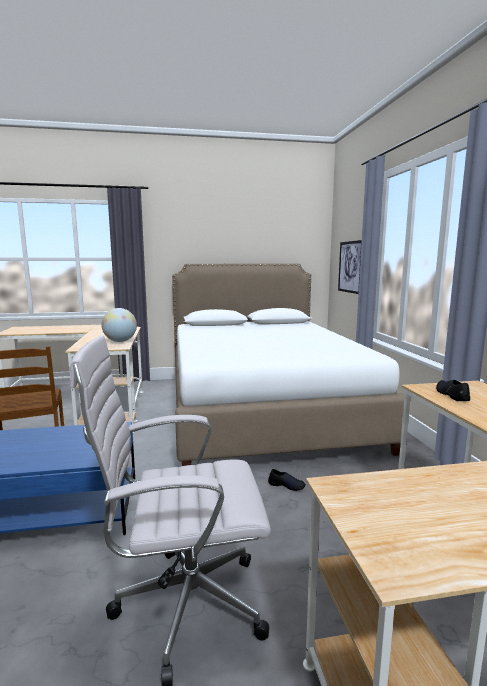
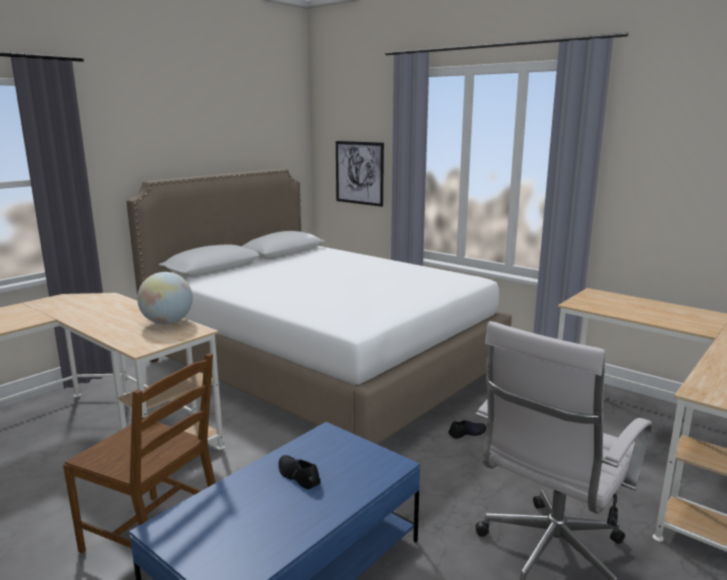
camera: 40 degrees left, 5 degrees up
black shoe [436,380,470,401] -> black shoe moved to [278,455,321,489]

